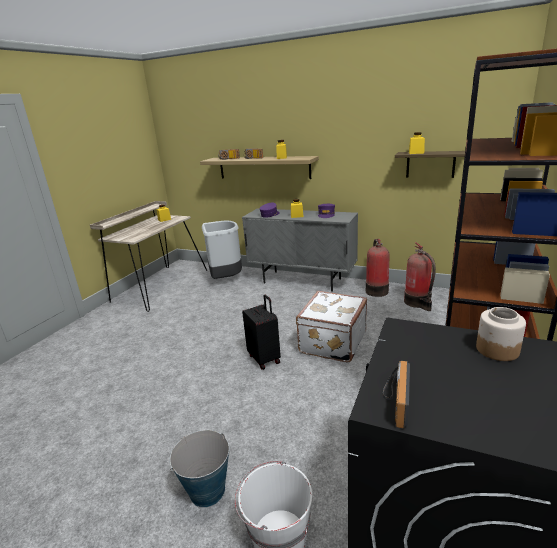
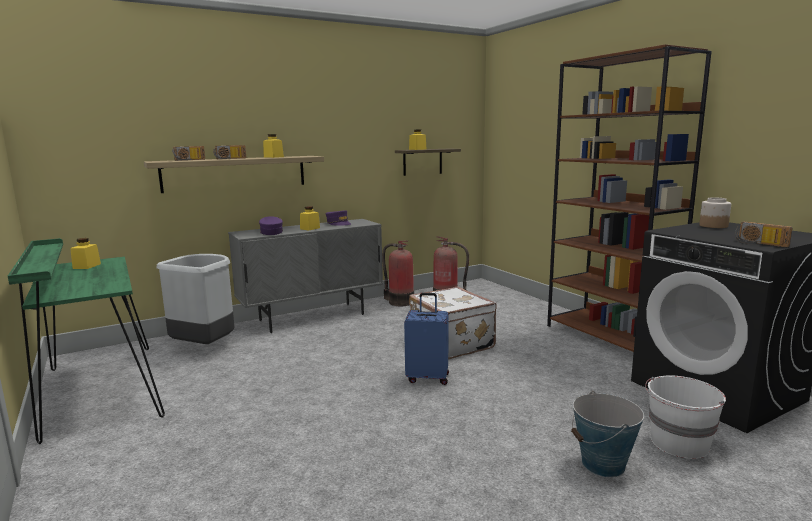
camera: 55 degrees left, 10 degrees down
beige desk [90,201,207,312] -> green desk [8,238,165,444]
black suitcase [242,295,281,370] -> blue suitcase [404,293,449,385]

